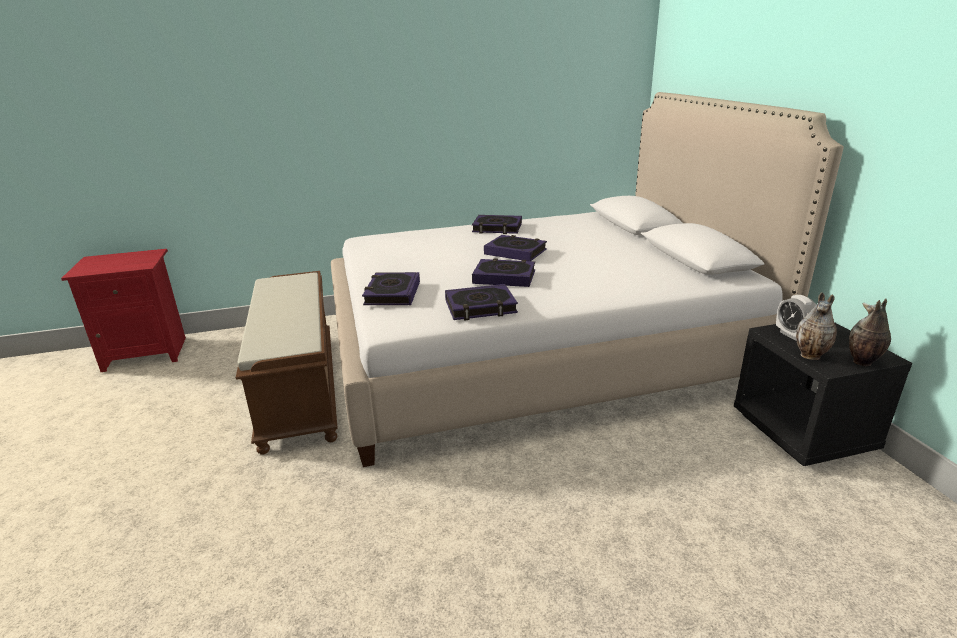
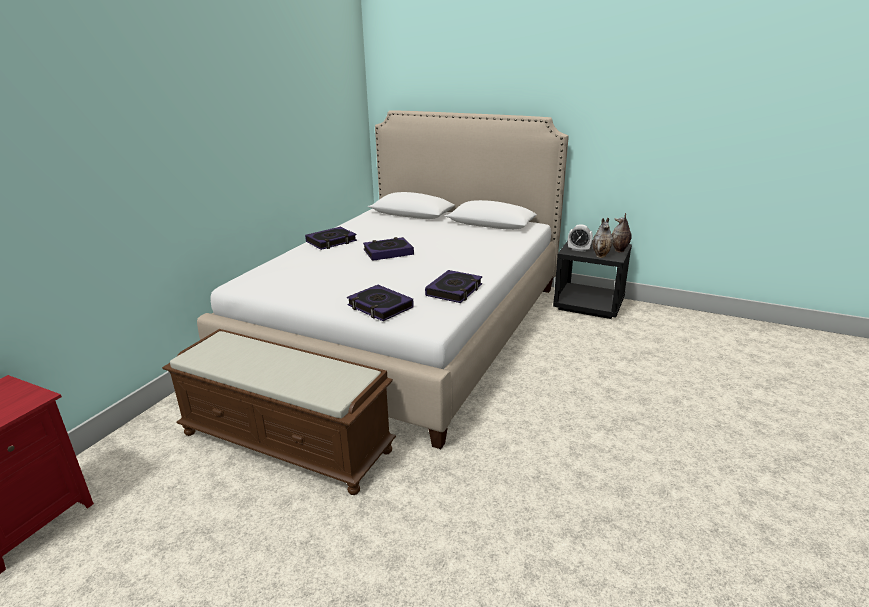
camera: 50 degrees left, 0 degrees up
book [472,258,535,287] -> none

